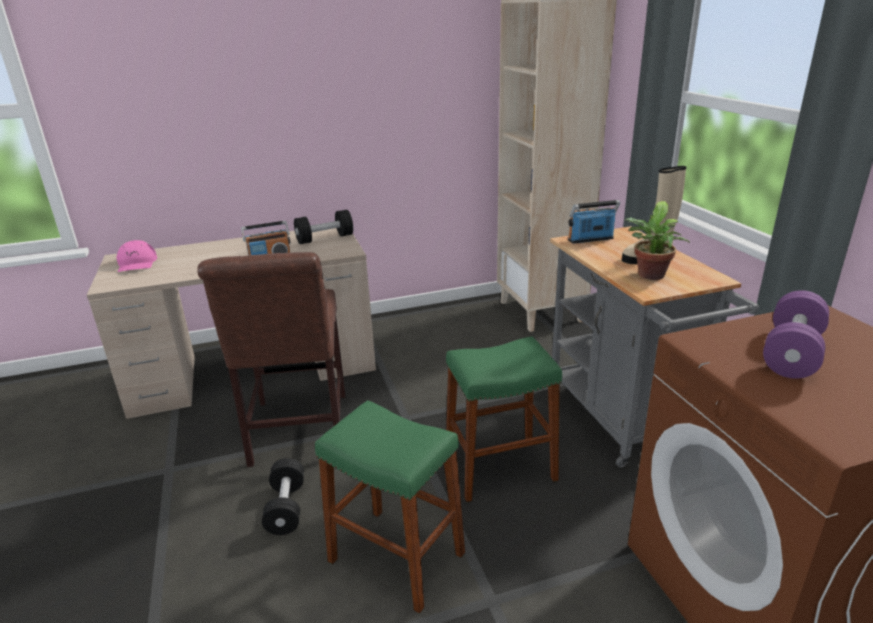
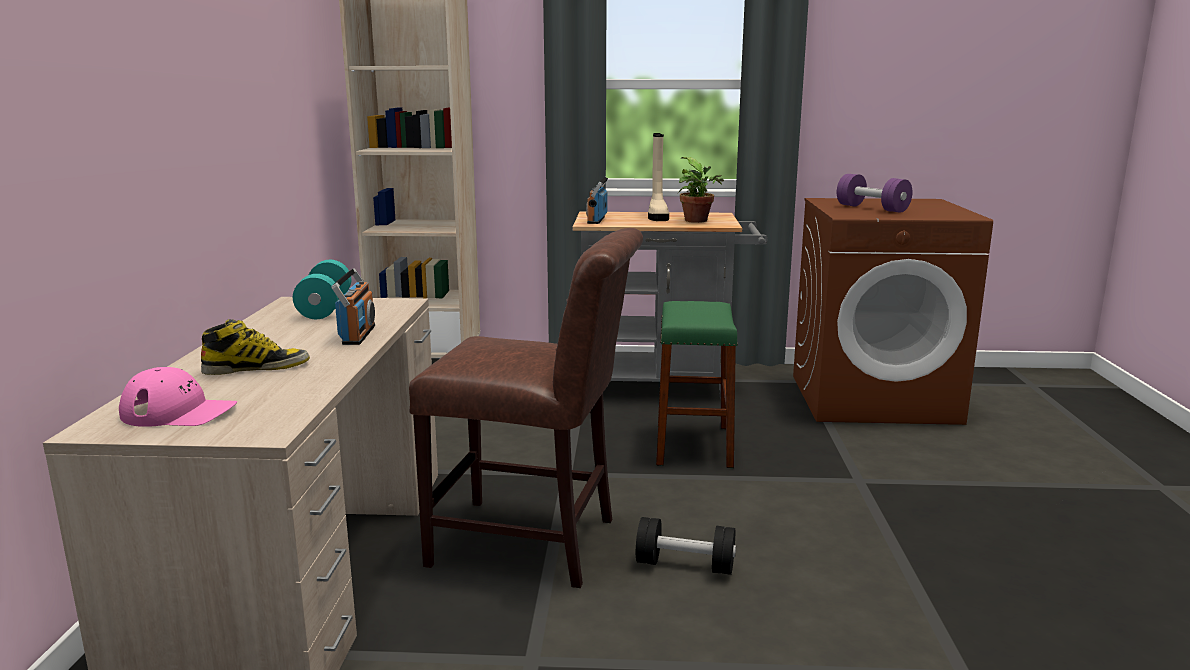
camera: 70 degrees left, 10 degrees down
black dumbbell [294,210,353,244] -> turquoise dumbbell [293,260,351,319]
green stool [315,400,465,614] -> none
none -> boot [201,319,310,375]

